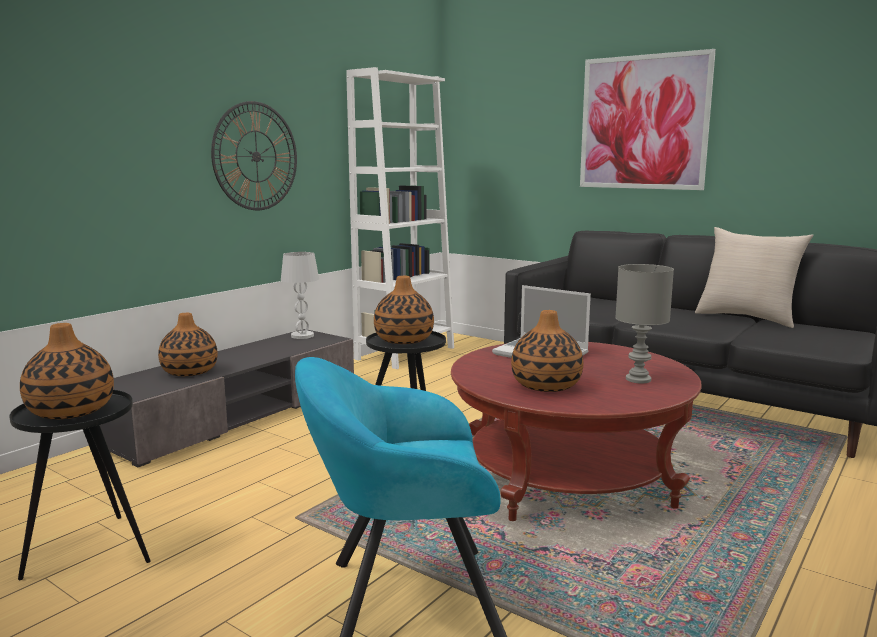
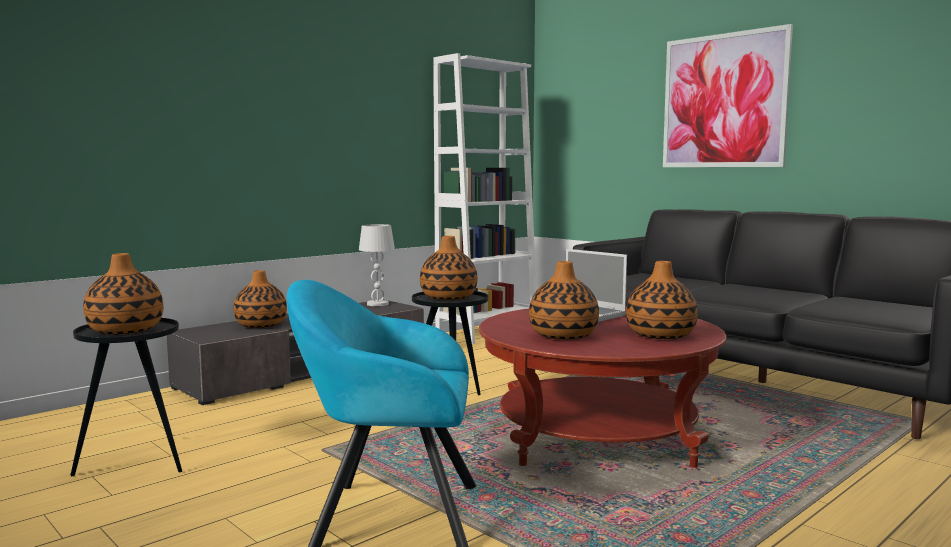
camera: 10 degrees right, 5 degrees down
wall clock [211,101,297,210] -> none
grey table lamp [615,264,674,383] -> vase [626,261,698,339]
beige pillow [695,227,813,328] -> none

